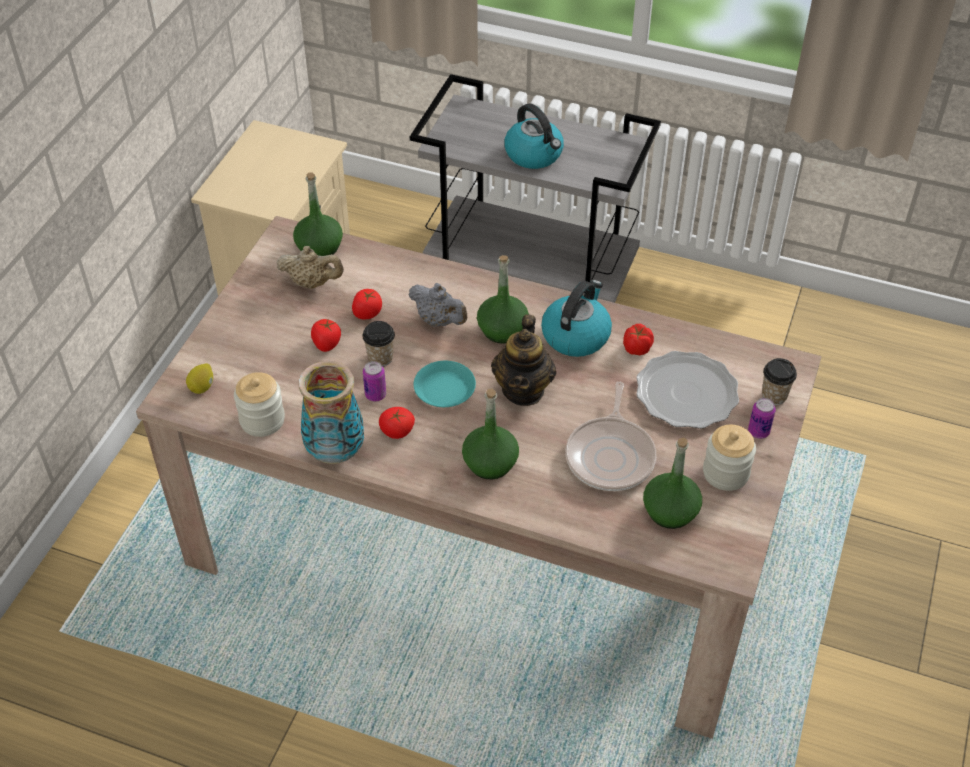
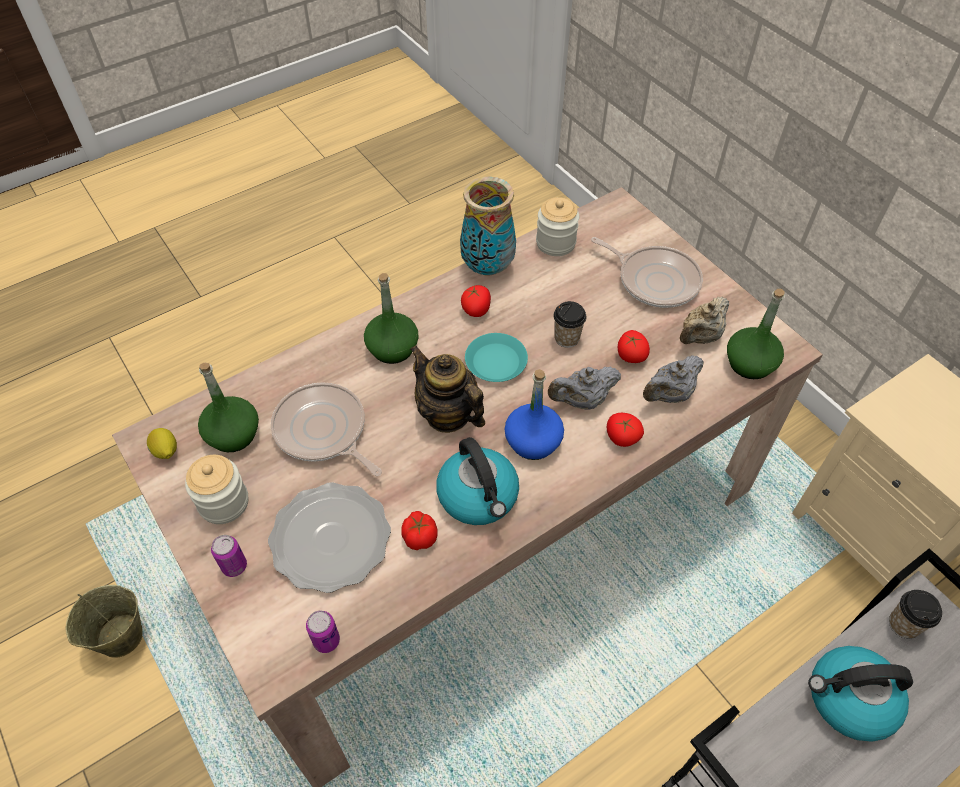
camera: 125 degrees right, 5 degrees up
lemon [186,363,213,394] -> lemon moved to [147,428,177,459]
tomato [311,319,341,352] -> tomato moved to [607,413,644,447]
can [363,361,386,402] -> can moved to [306,611,340,653]
green bottle [477,255,529,344] -> blue bottle [505,369,564,460]
cup [762,358,797,405] -> cup moved to [889,590,942,639]
none -> beige bucket [65,585,143,658]
none -> frying pan [591,237,703,308]
none -> grey teapot [643,355,704,403]

